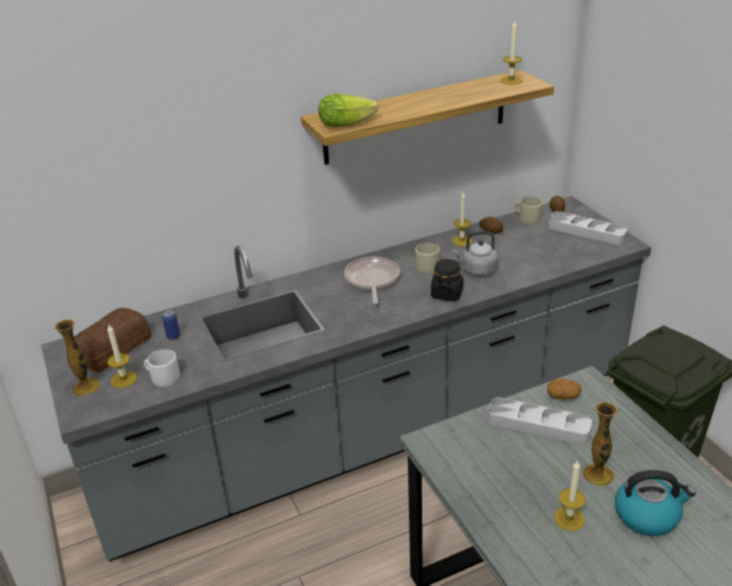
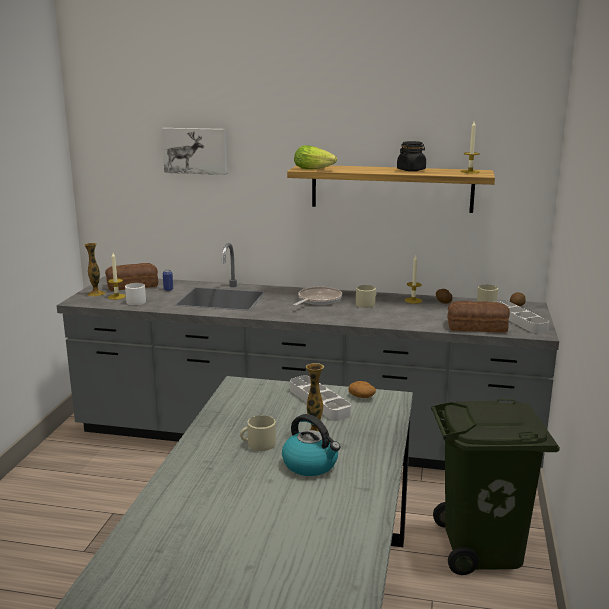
camera: 35 degrees right, 15 degrees down
black jar [431,259,463,301] -> black jar moved to [397,141,426,171]
grey kettle [452,231,498,276] -> none
candle [554,460,586,531] -> beige mug [240,415,276,451]
none -> picture [162,128,228,175]
none -> bread [447,301,510,333]

